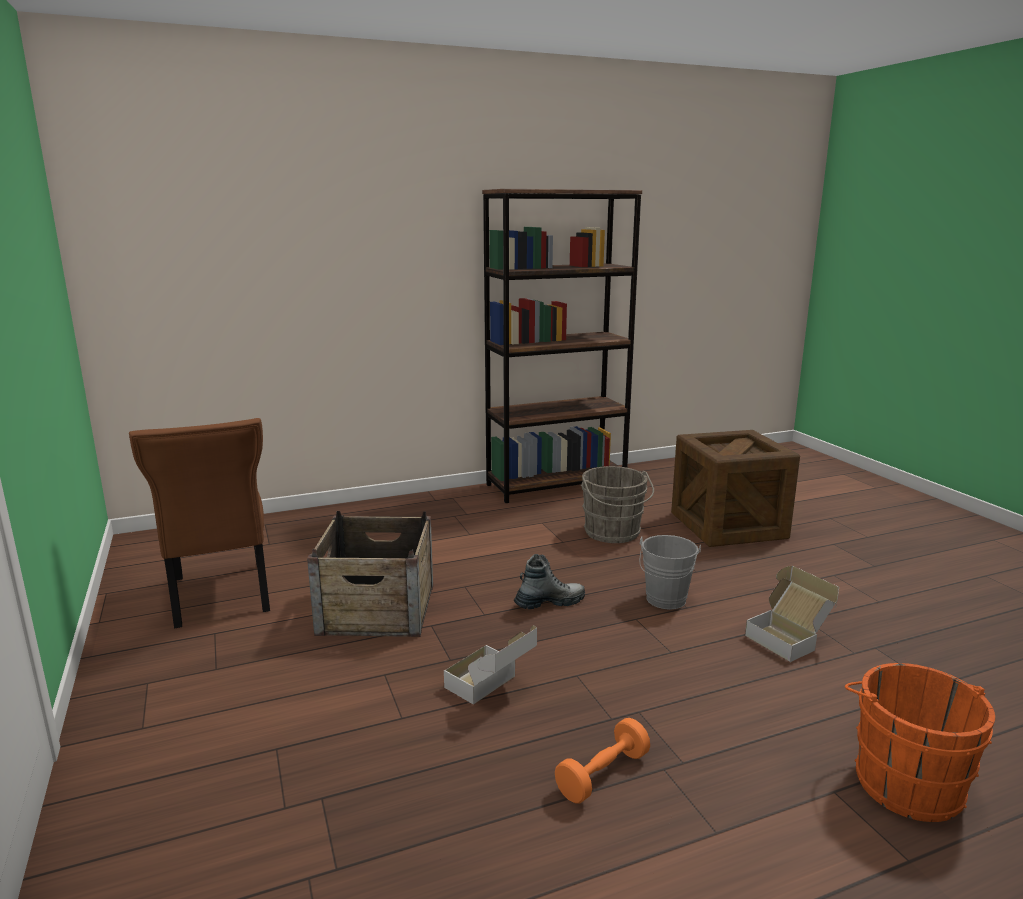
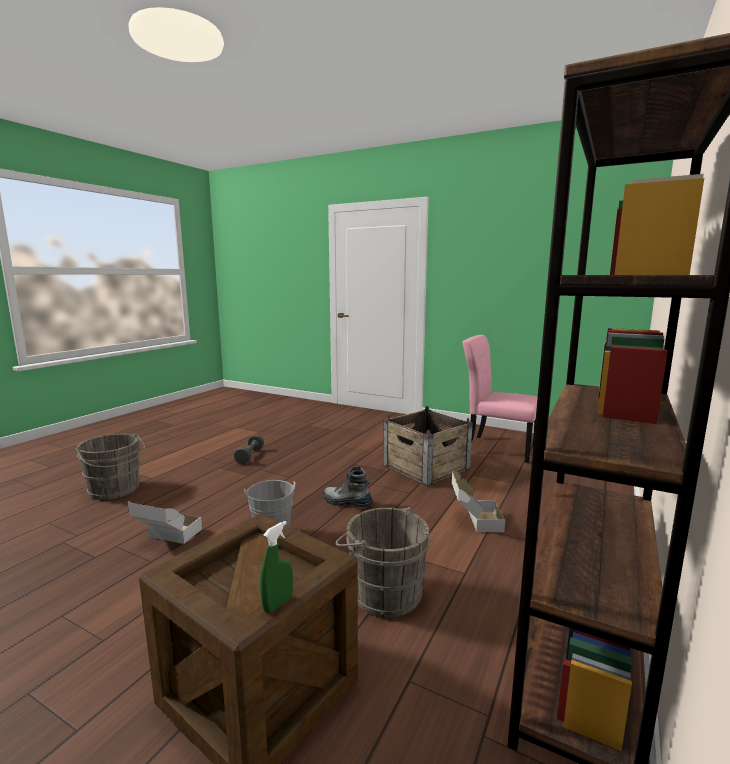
camera: 140 degrees right, 5 degrees down
brown chair [129,418,270,629] -> pink chair [462,335,538,463]
cardboard box [444,625,537,705] -> cardboard box moved to [452,471,505,532]
boot [514,554,585,609] -> boot turned 90 degrees clockwise [323,466,373,507]
orange dumbbell [555,718,650,803] -> grey dumbbell [234,435,264,464]
orange bucket [845,663,995,822] -> grey bucket [76,433,145,500]
none -> green spray bottle [260,521,293,613]

